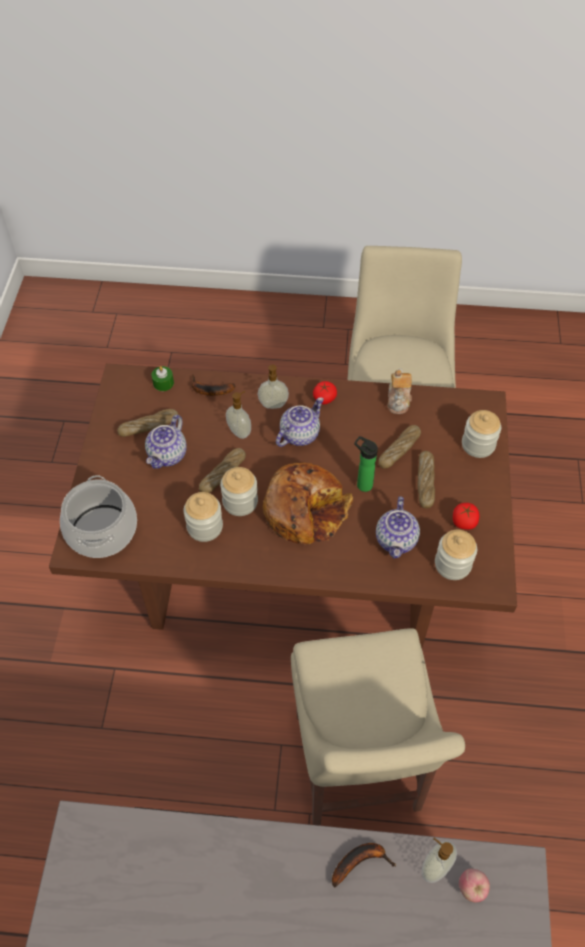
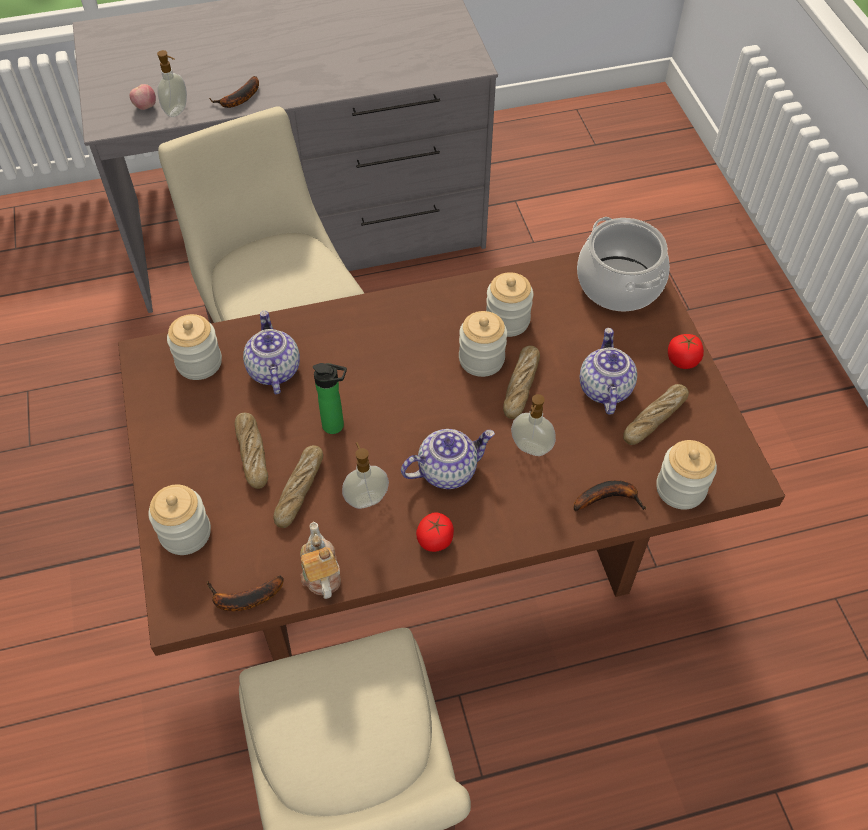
camera: 160 degrees right, 0 degrees up
green candle [151,366,174,391] -> jar [656,440,717,510]
soap dispenser [258,364,289,409] -> soap dispenser moved to [342,442,389,509]
bread [263,463,353,545] -> none
teapot [276,397,324,447] -> teapot turned 135 degrees counterclockwise [401,429,495,489]
tomato [453,503,479,530] -> tomato moved to [668,334,704,369]
none -> banana [207,575,284,611]

